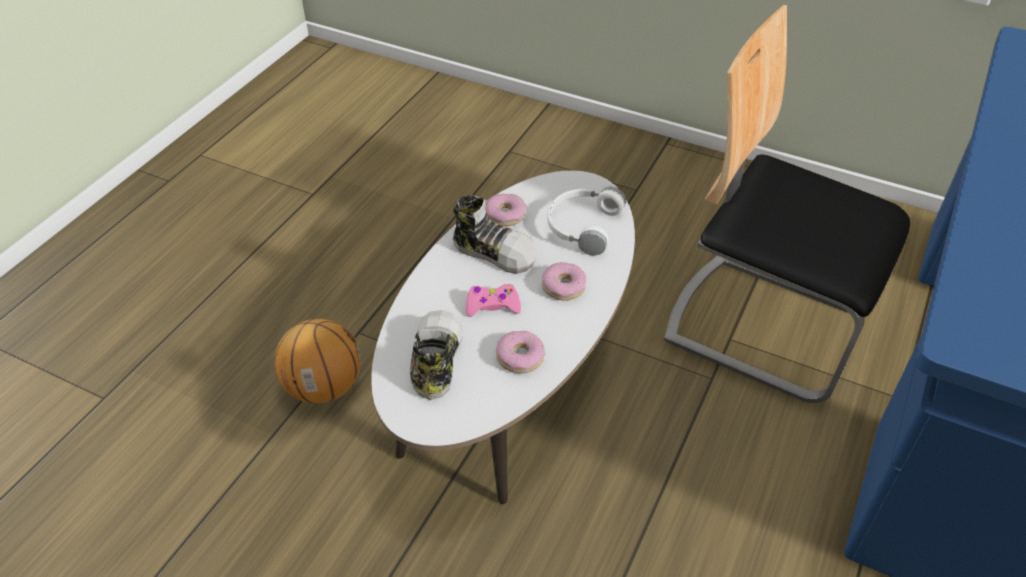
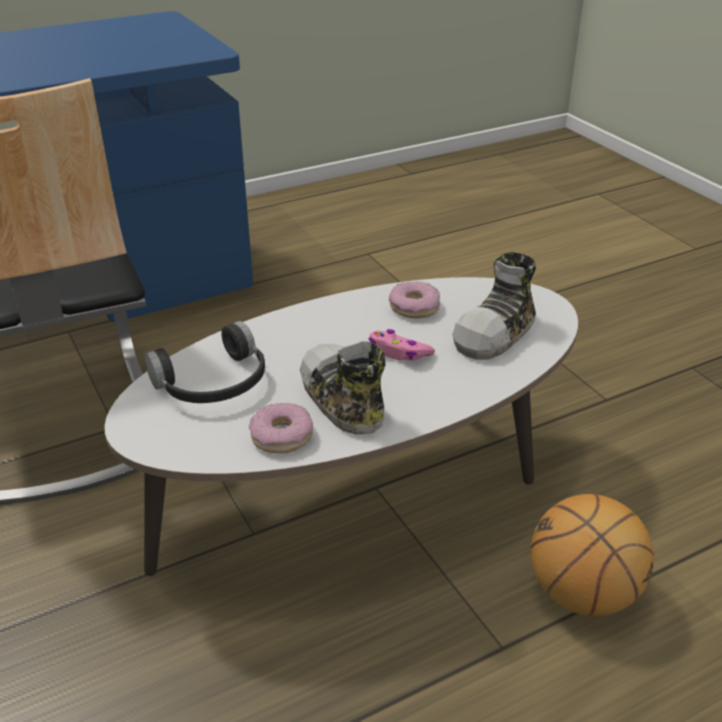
camera: 145 degrees left, 10 degrees down
donut [542,262,586,301] -> none
white headphones [547,187,626,256] -> black headphones [145,321,265,403]

